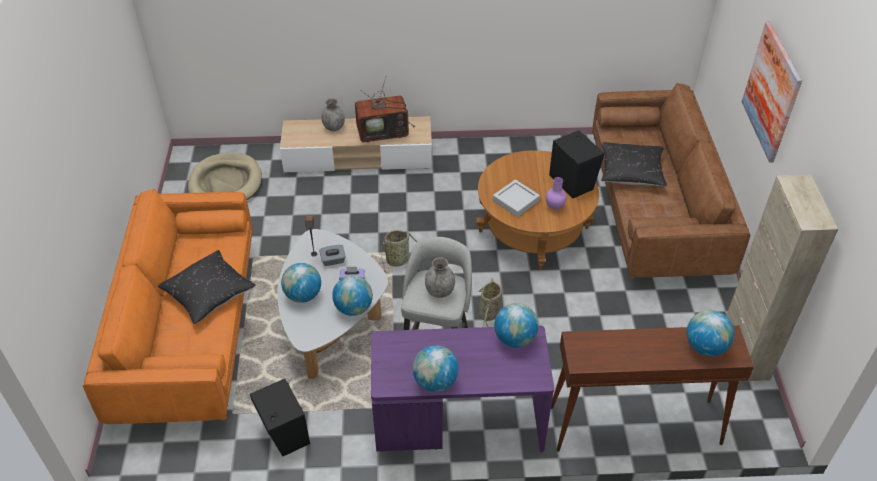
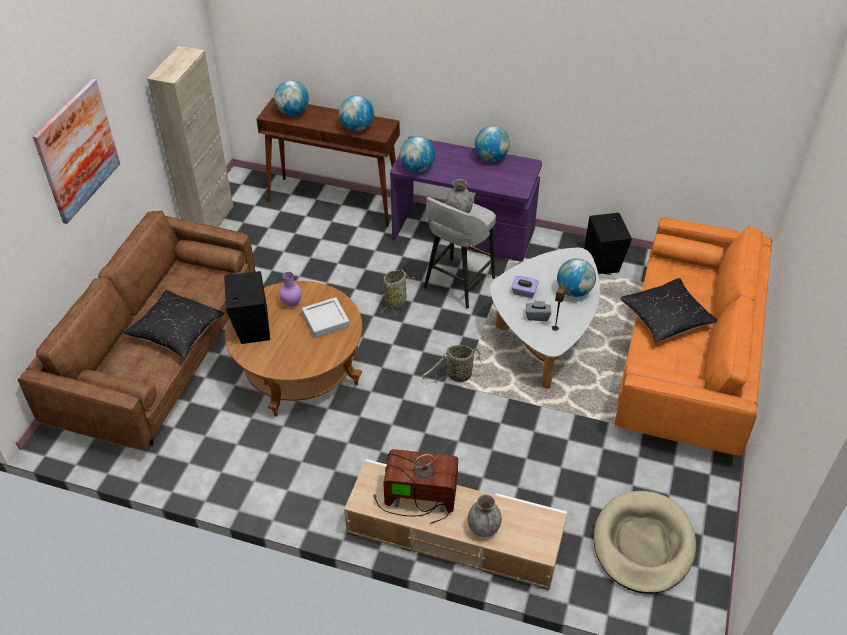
camera: 160 degrees left, 0 degrees up
globe [332,275,373,316] -> globe moved to [339,95,374,131]

